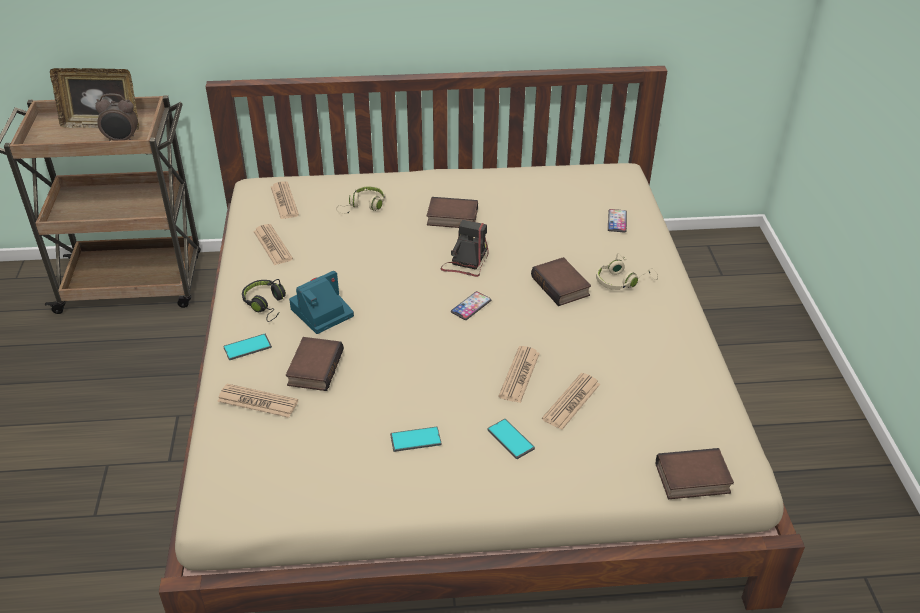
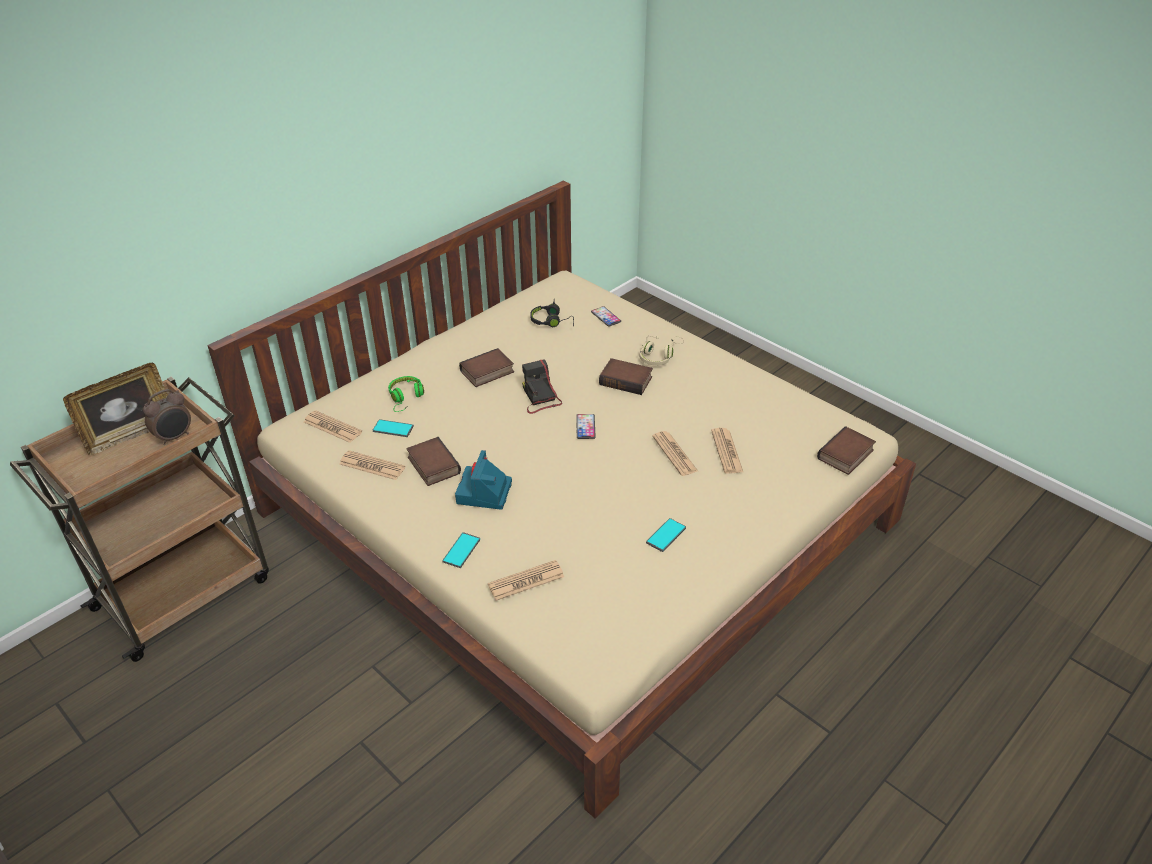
camera: 40 degrees left, 0 degrees up
black headphones [242,279,286,322] -> black headphones moved to [530,301,574,327]
book [286,337,344,391] -> book moved to [406,437,461,486]
beige headphones [336,186,385,214] -> green headphones [388,376,424,412]
phone [488,419,535,459] -> phone moved to [373,419,414,437]

